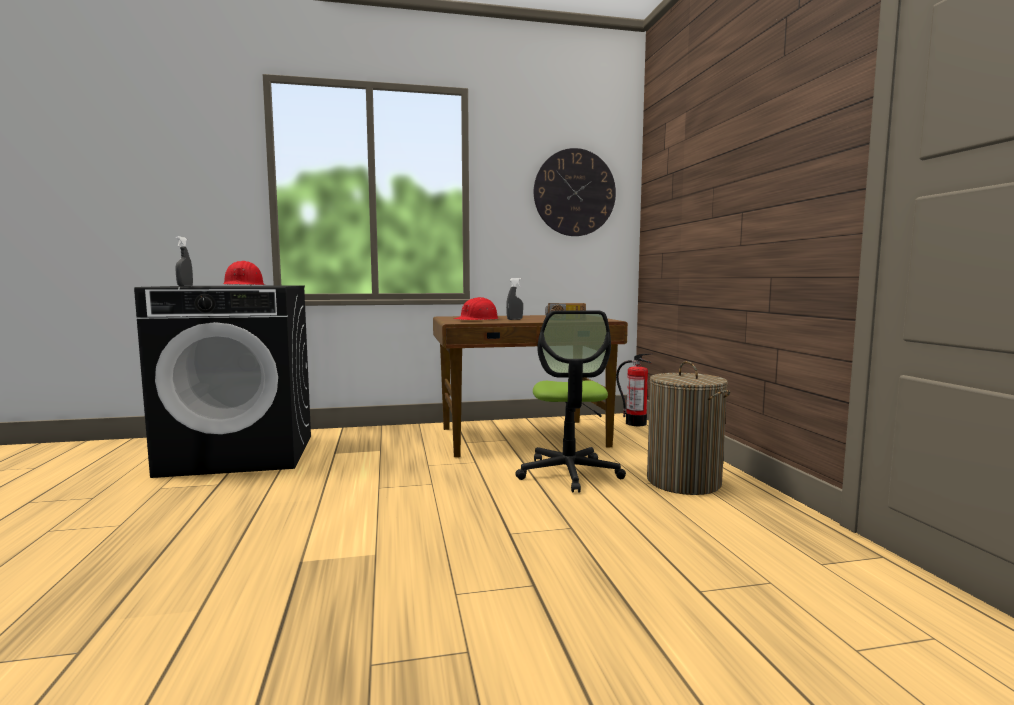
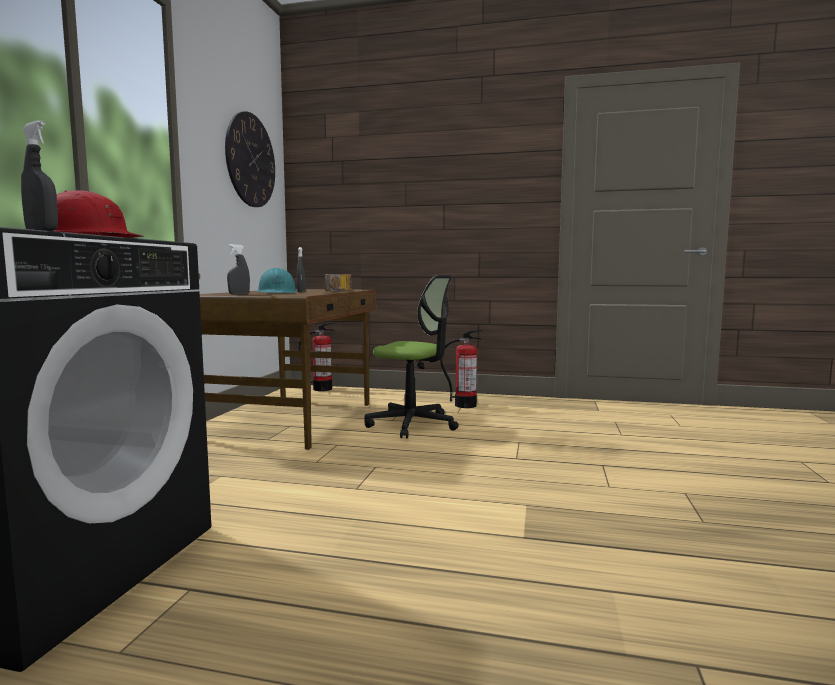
camera: 65 degrees left, 0 degrees up
red hard hat [454,297,499,320] -> turquoise hard hat [257,268,297,293]
laundry basket [647,361,730,495] -> fire extinguisher [440,329,482,408]
none -> grey spray bottle [227,244,250,295]

